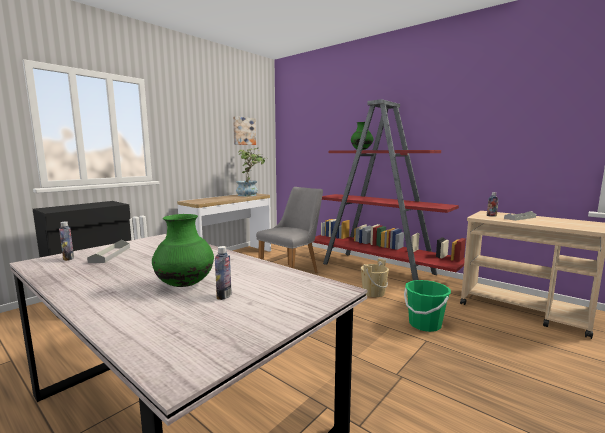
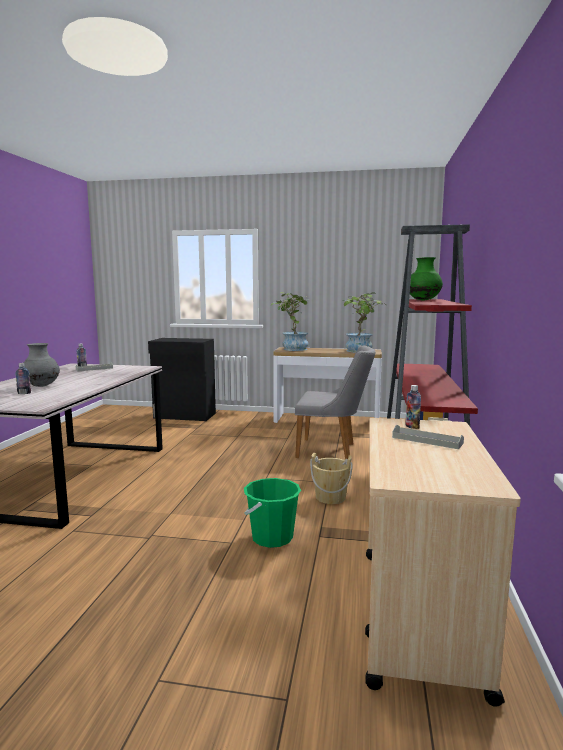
camera: 60 degrees right, 0 degrees up
green vase [152,214,214,287] -> grey vase [24,343,60,387]
picture [233,116,256,145] -> none
none -> potted plant [271,292,309,351]

